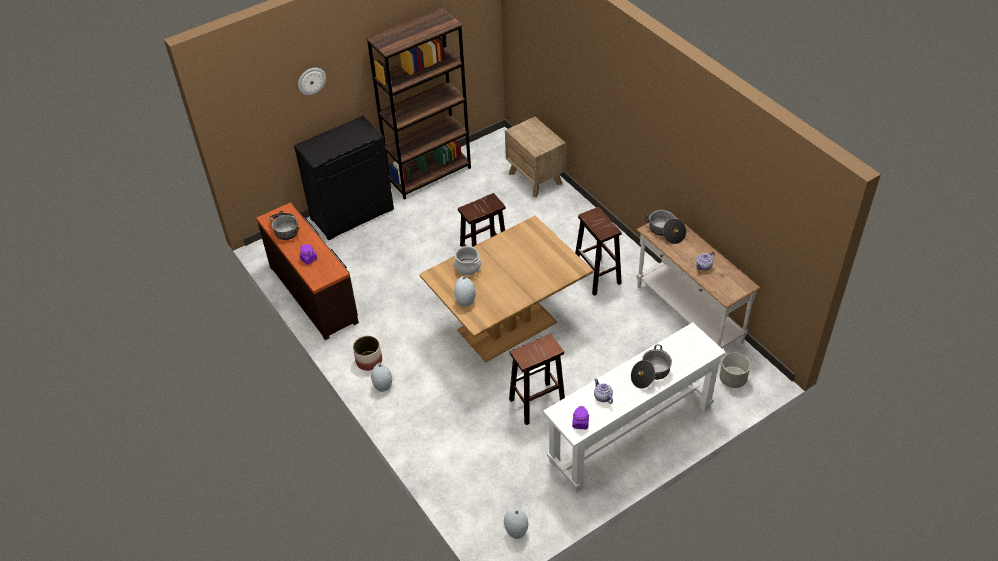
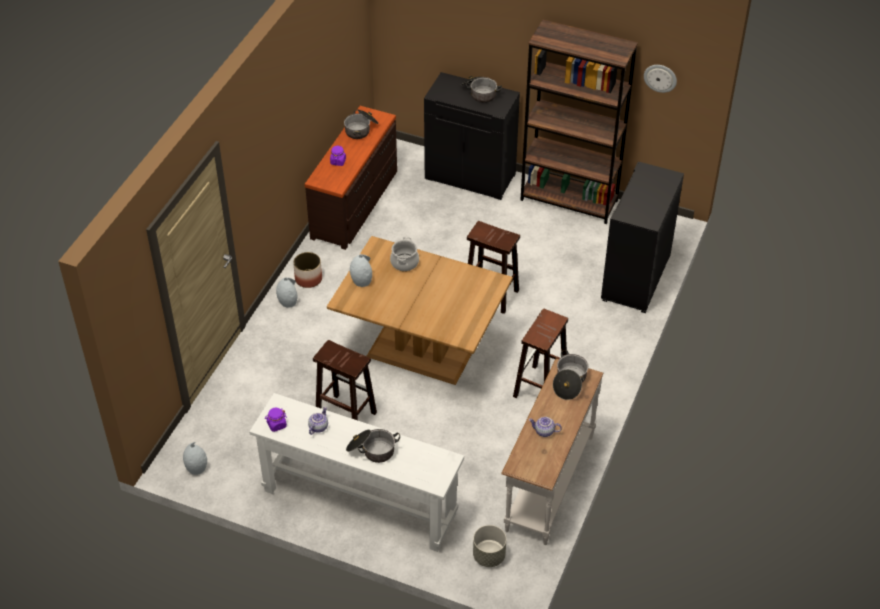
camera: 55 degrees right, 0 degrees up
wall clock [298,68,326,95] -> wall clock moved to [644,65,677,93]
brown nightstand [505,117,566,198] -> black cabinet [601,162,684,313]
none -> cooking pot [461,76,502,103]

